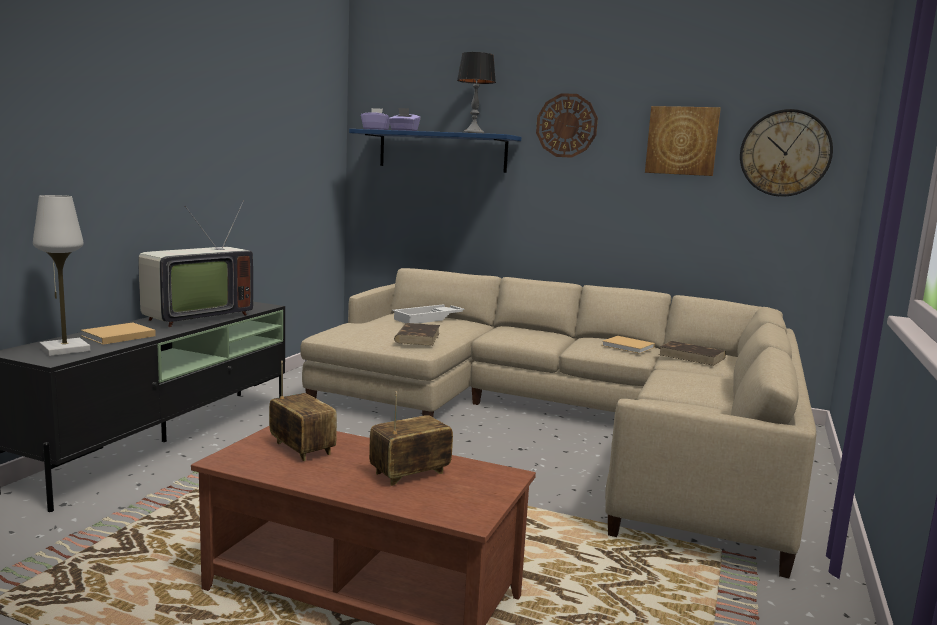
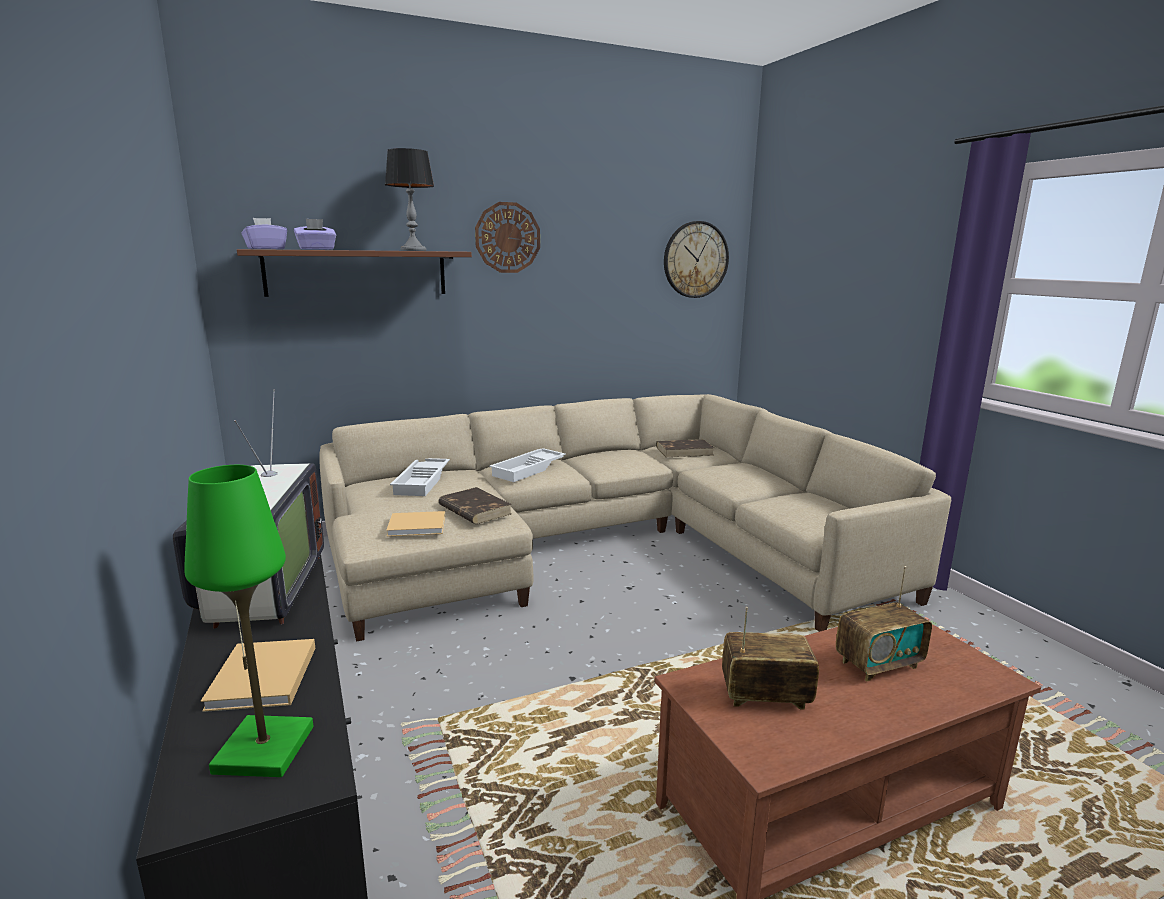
camera: 45 degrees left, 5 degrees up
white table lamp [33,195,90,356] -> green table lamp [185,465,313,777]
blue shelf [349,129,521,173] -> brown shelf [237,249,472,297]
radio [369,392,453,486] -> radio turned 120 degrees counterclockwise [836,566,932,682]
beige book [602,336,655,354] -> beige book moved to [386,511,445,536]
picture [645,106,721,176] -> none
none -> white tray [489,448,566,482]

